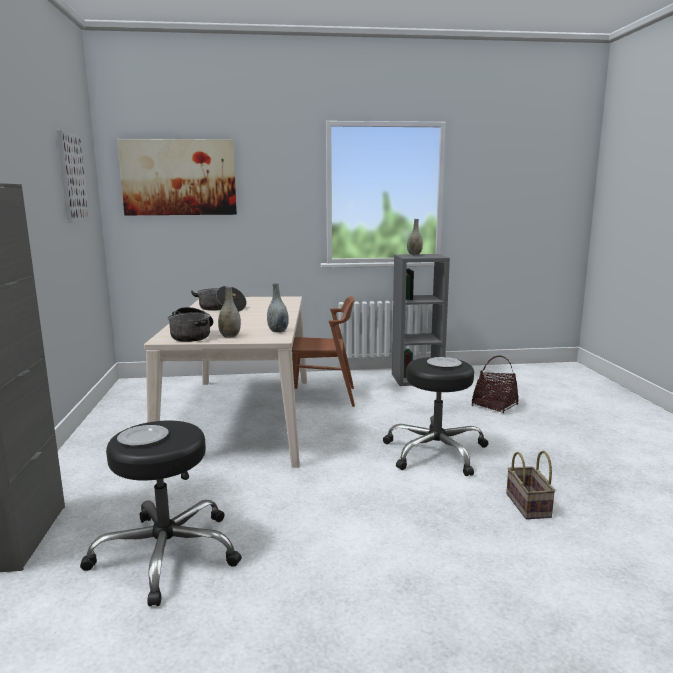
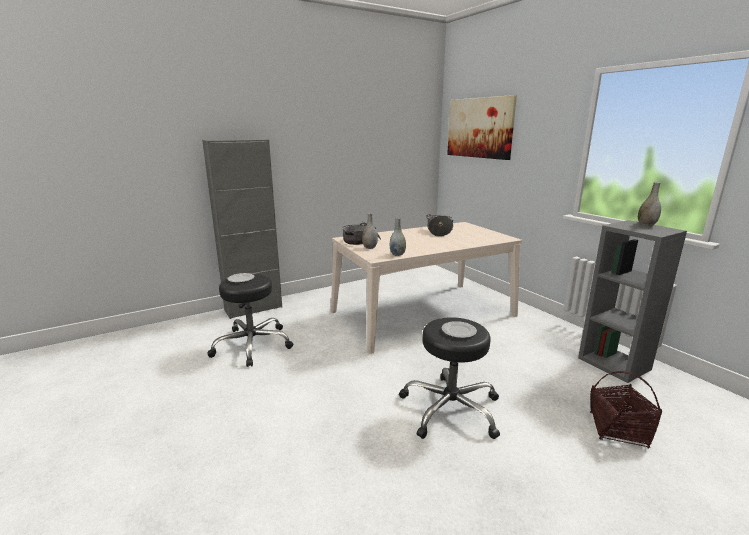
camera: 65 degrees right, 5 degrees up
picture [57,130,90,223] -> none
brown chair [292,296,355,407] -> none
basket [506,451,556,519] -> none

